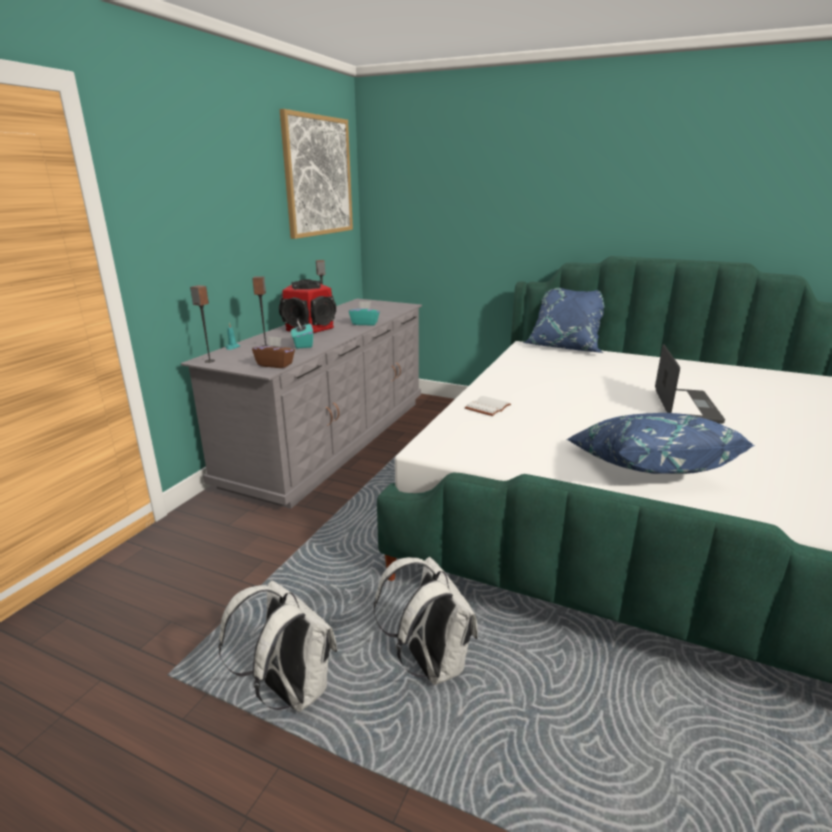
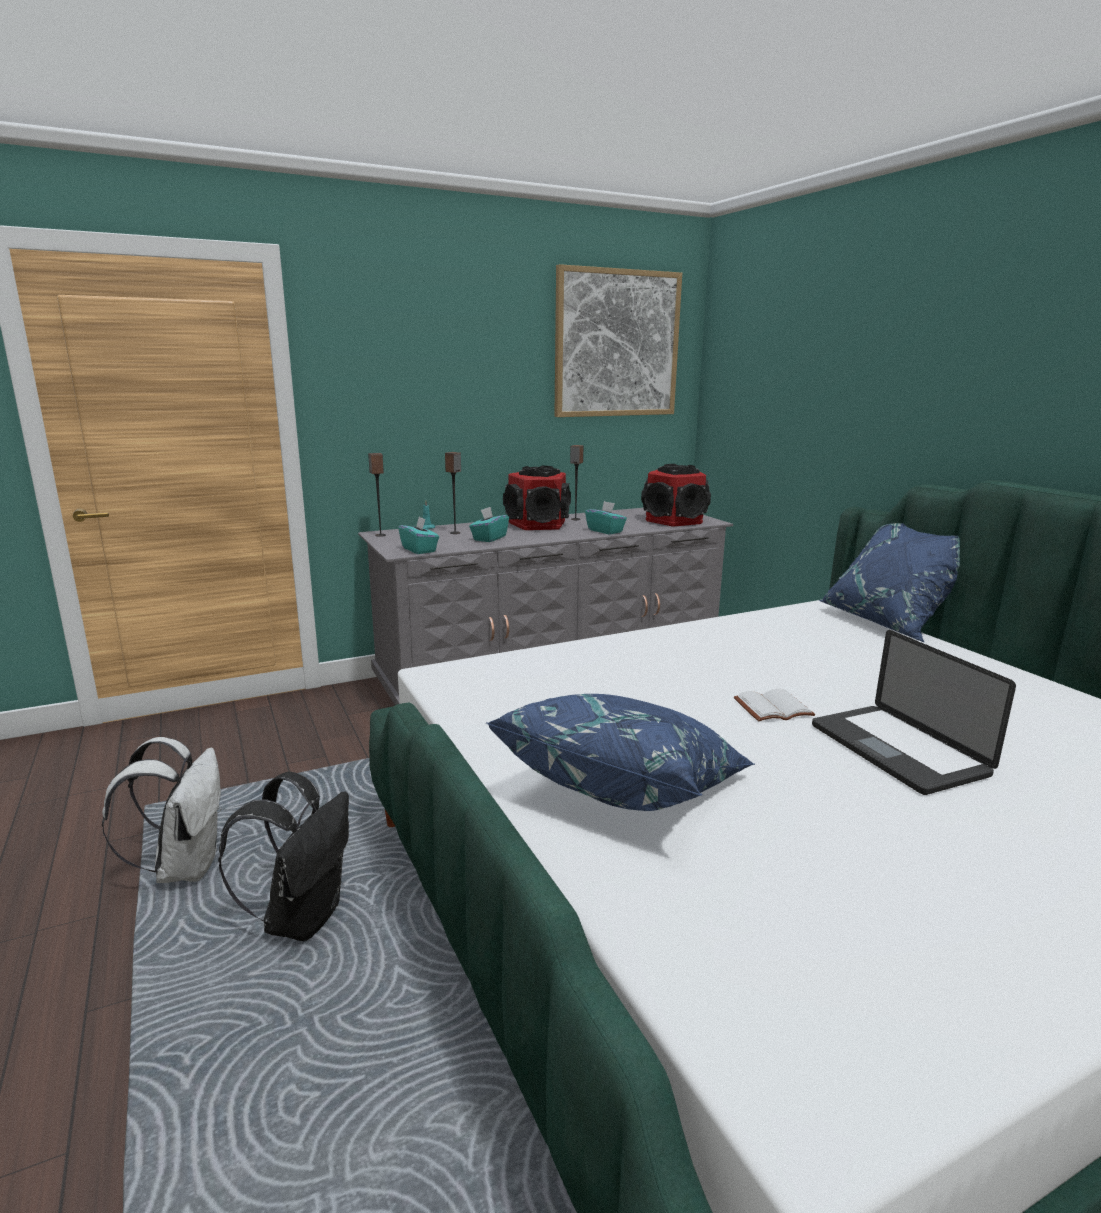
camera: 40 degrees right, 5 degrees down
brown tissue box [252,336,295,368] -> turquoise tissue box [398,517,439,554]
white backpack [374,557,478,685] -> black backpack [218,772,349,941]
white book [465,396,511,416] -> white book moved to [734,688,816,722]
laptop [655,344,725,424] -> laptop turned 105 degrees clockwise [812,630,1016,795]
none -> speaker [641,464,711,527]

